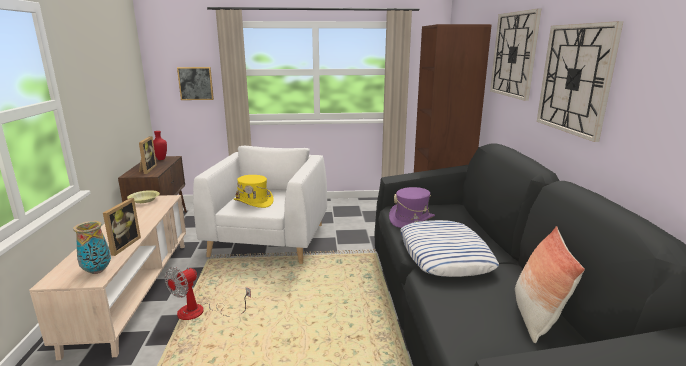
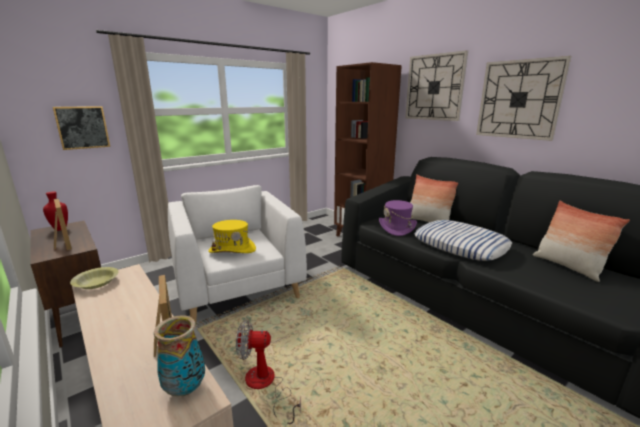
camera: 35 degrees left, 0 degrees up
fan [165,267,251,320] -> fan turned 90 degrees clockwise [236,320,301,424]
none -> pillow [410,174,458,222]

